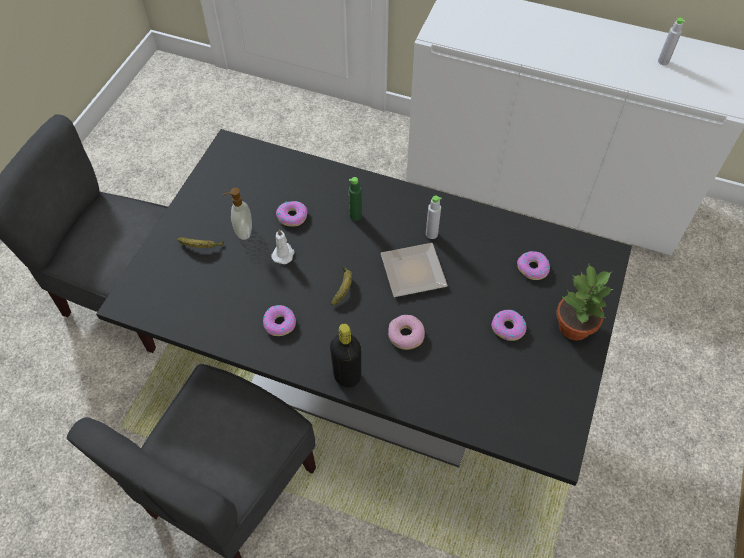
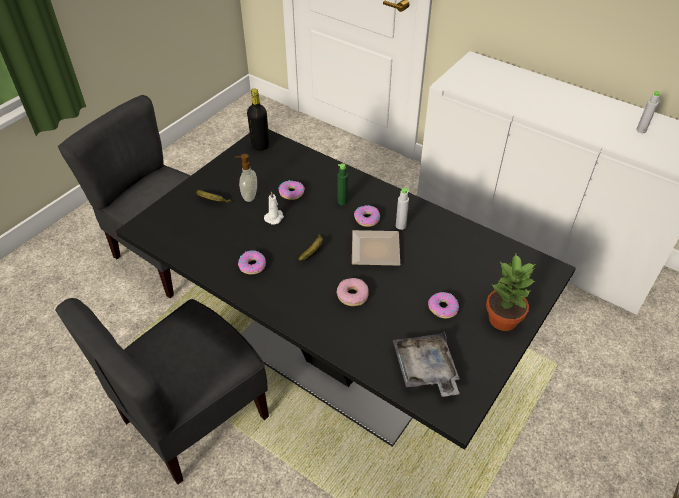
camera: 15 degrees right, 10 degrees down
black bottle [330,324,361,388] -> black bottle moved to [247,88,269,151]
donut [517,251,550,280] -> donut moved to [354,205,380,227]
none -> grey tray [393,331,460,397]

